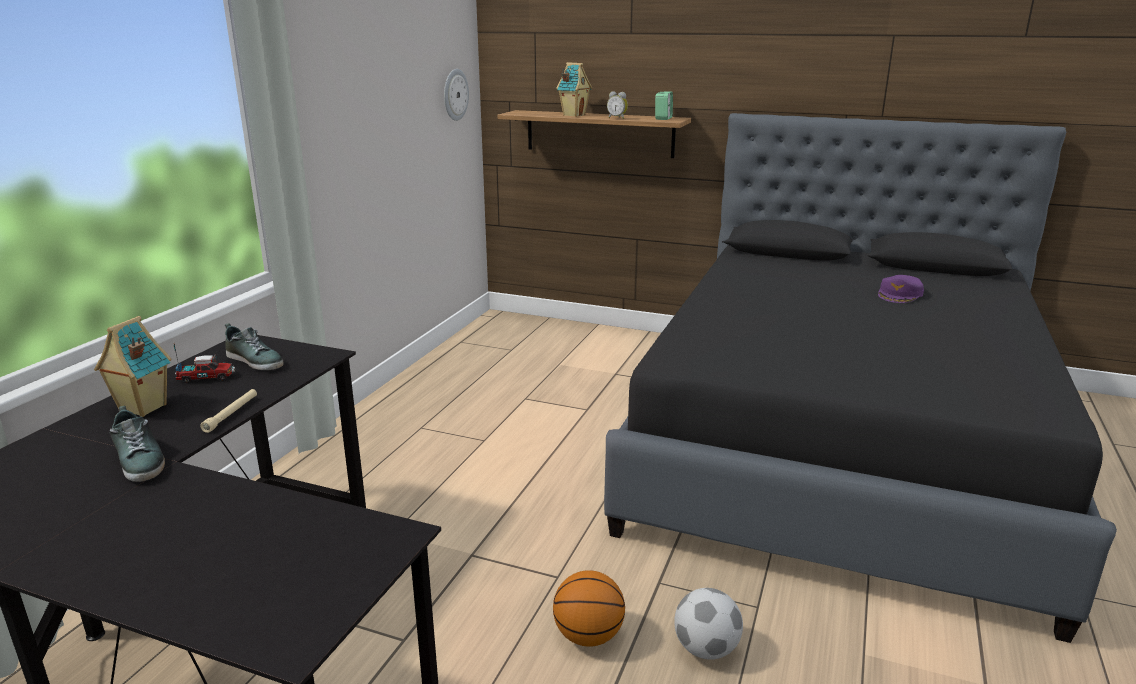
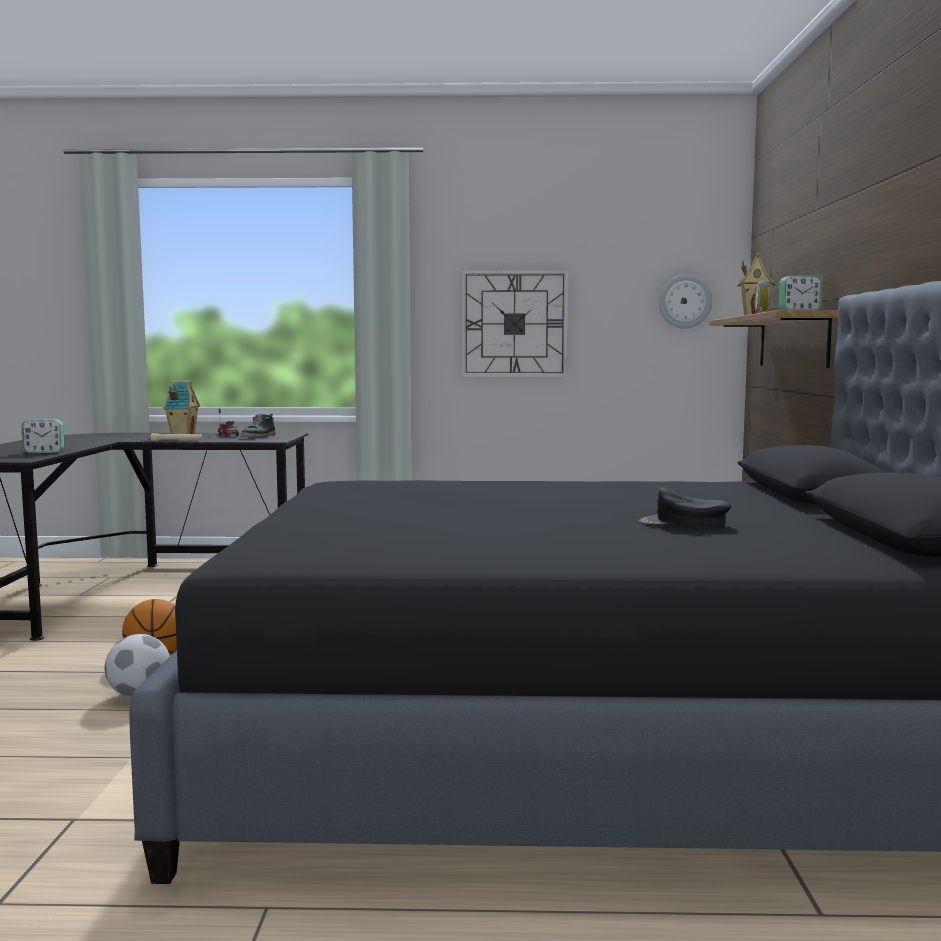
camera: 70 degrees right, 15 degrees down
shoe [109,406,165,482] -> none
purple cap [878,275,924,303] -> black cap [638,488,732,529]
none -> alarm clock [21,419,64,453]
none -> wall clock [462,270,568,377]

